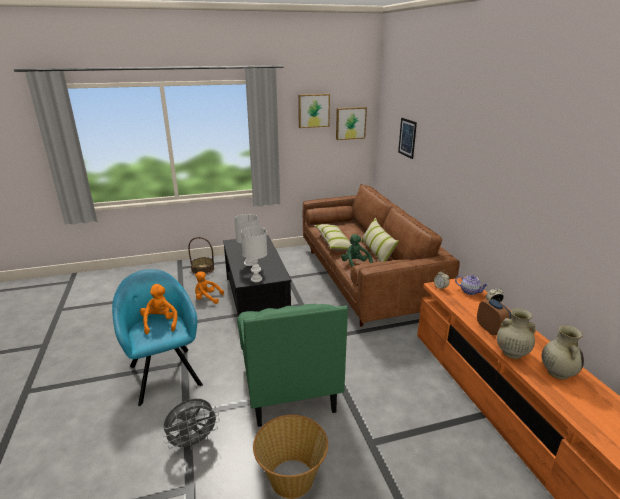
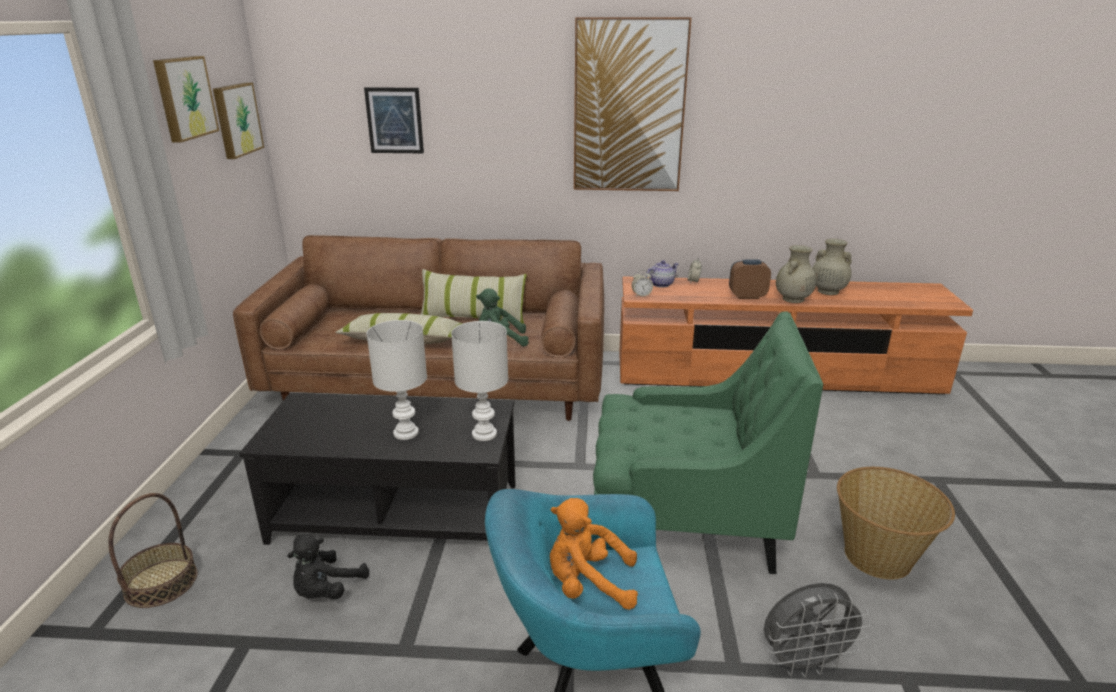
camera: 70 degrees left, 0 degrees up
grey fan [162,399,220,452] -> grey fan turned 90 degrees clockwise [764,583,871,678]
orange plush toy [195,271,224,304] -> black plush toy [287,534,369,599]
none -> picture [574,17,692,191]

